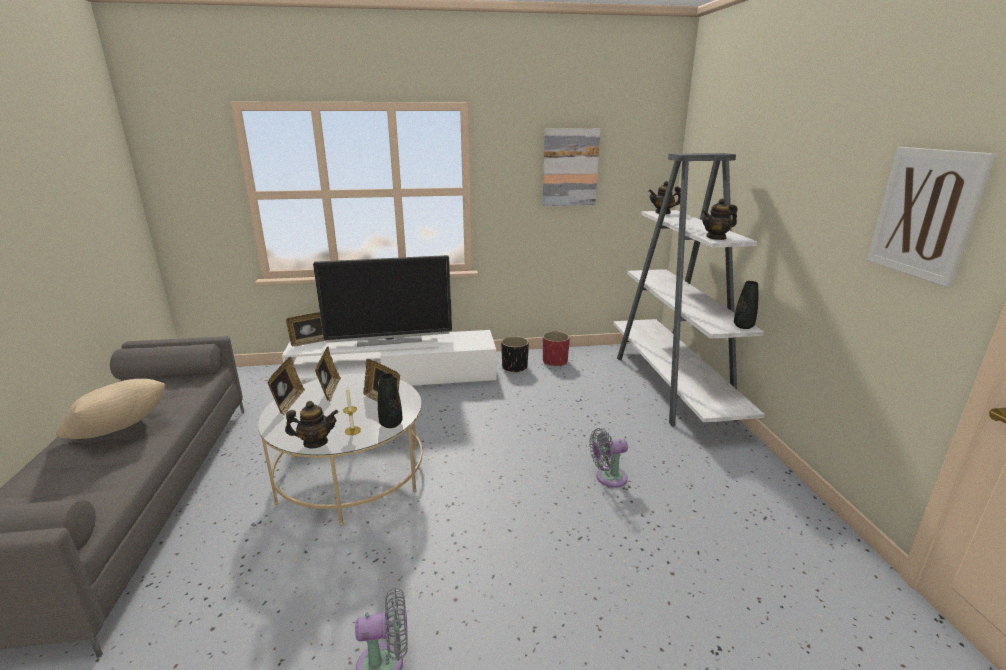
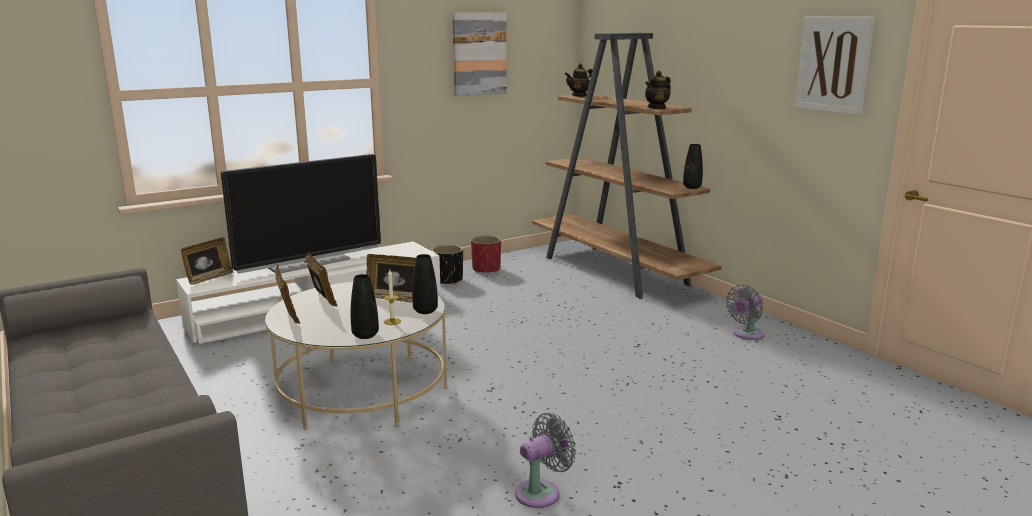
camera: 25 degrees left, 5 degrees down
beige pillow [56,379,165,439] -> none
teapot [285,401,338,449] -> black vase [351,274,379,339]
grey fan [589,428,628,488] -> grey fan moved to [726,285,764,340]
white bookcase [613,153,764,427] -> brown bookcase [532,33,721,299]

